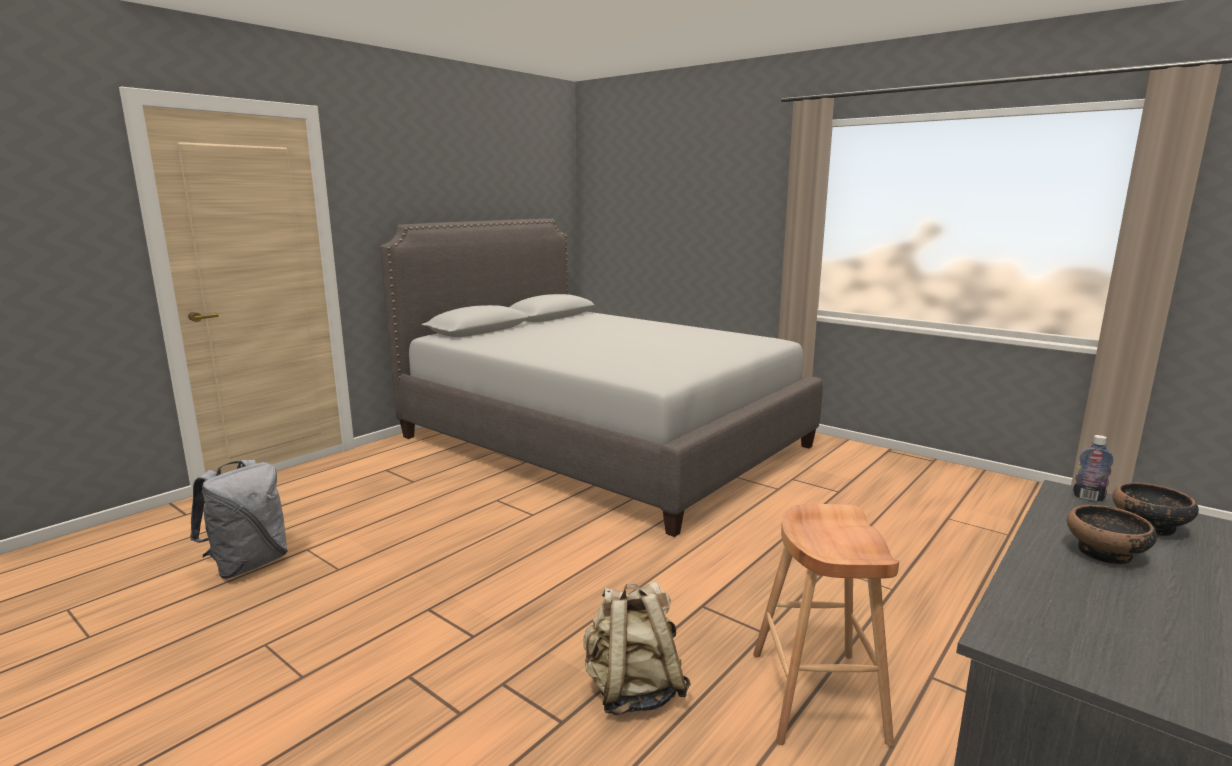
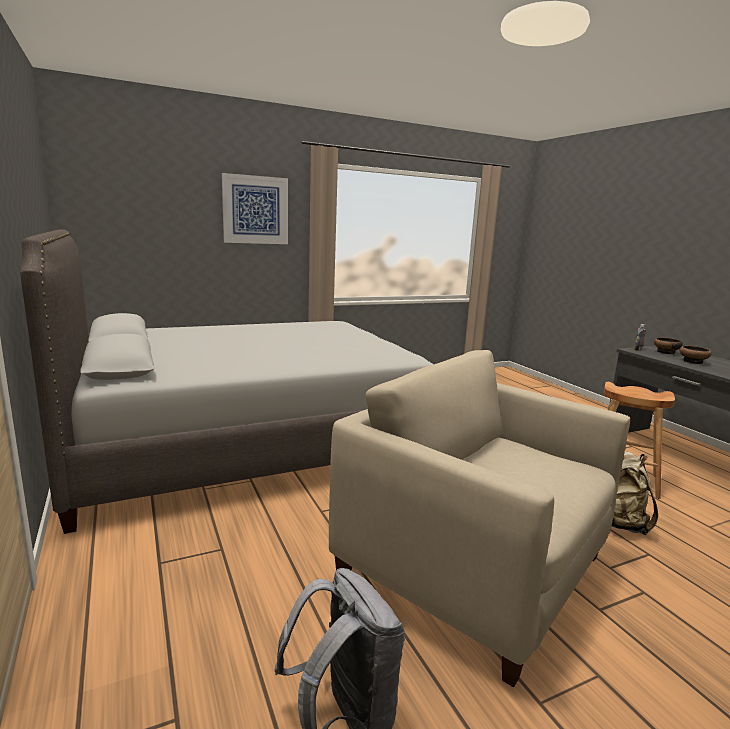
camera: 65 degrees left, 0 degrees up
none -> picture [222,173,288,244]
none -> beige armchair [329,350,630,688]

